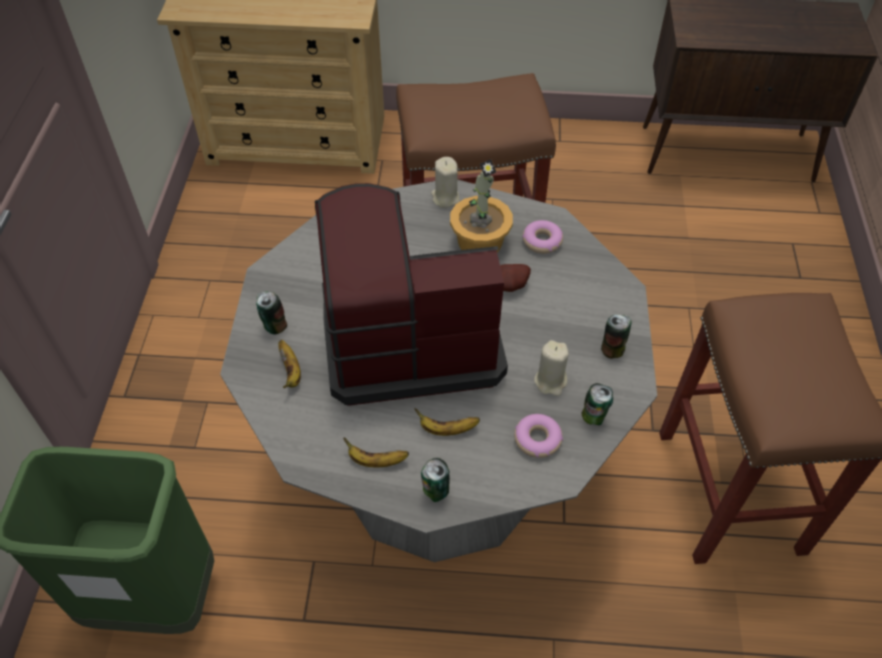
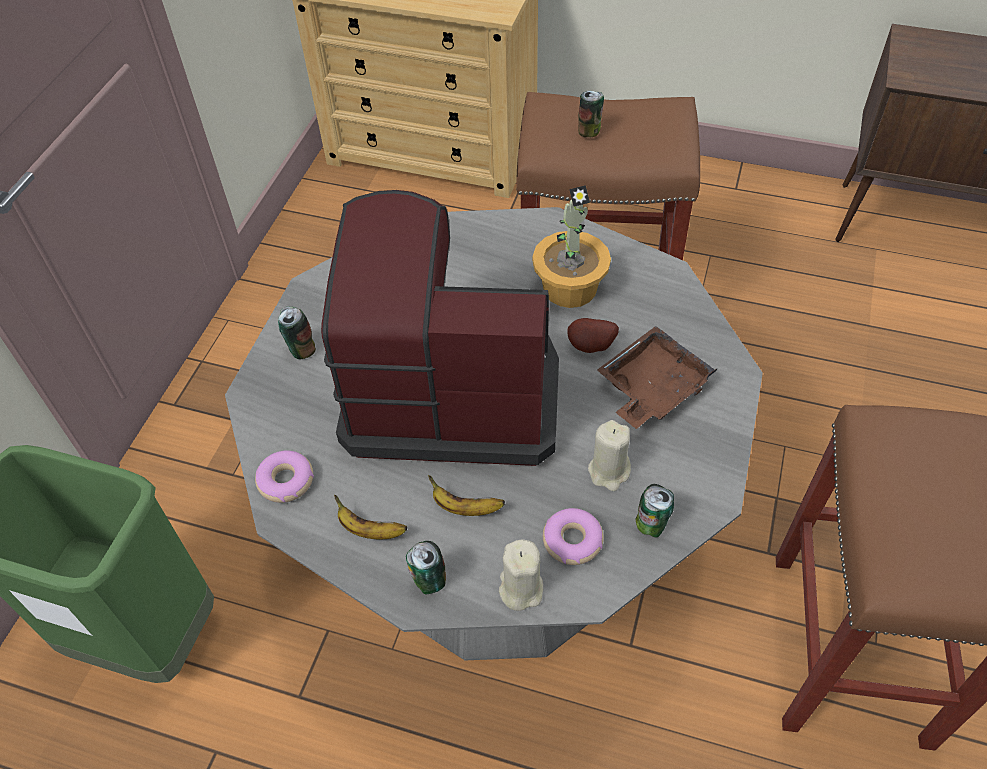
camera: 15 degrees right, 0 degrees up
banana [278,340,301,388] -> none
beige candle [431,157,460,208] -> beige candle moved to [499,540,543,611]
donut [522,220,563,254] -> donut moved to [255,450,314,503]
can [601,315,631,359] -> can moved to [578,91,604,137]
none -> brown tray [597,326,718,429]

